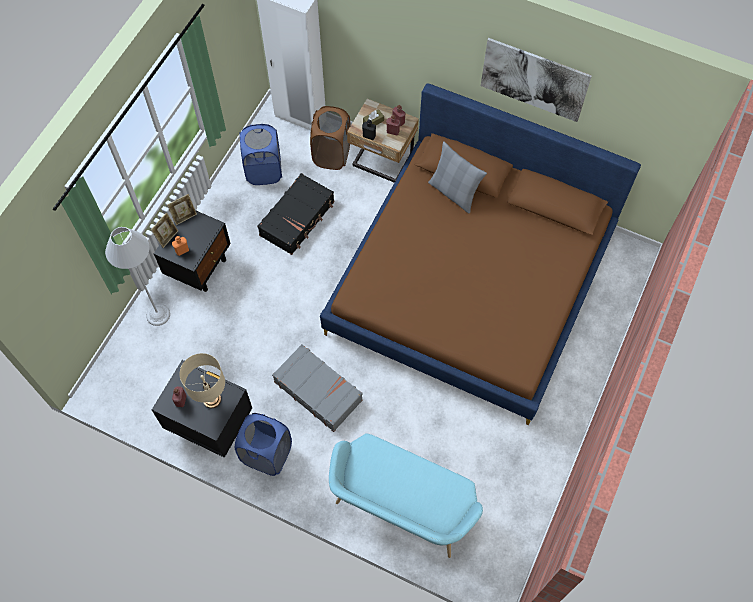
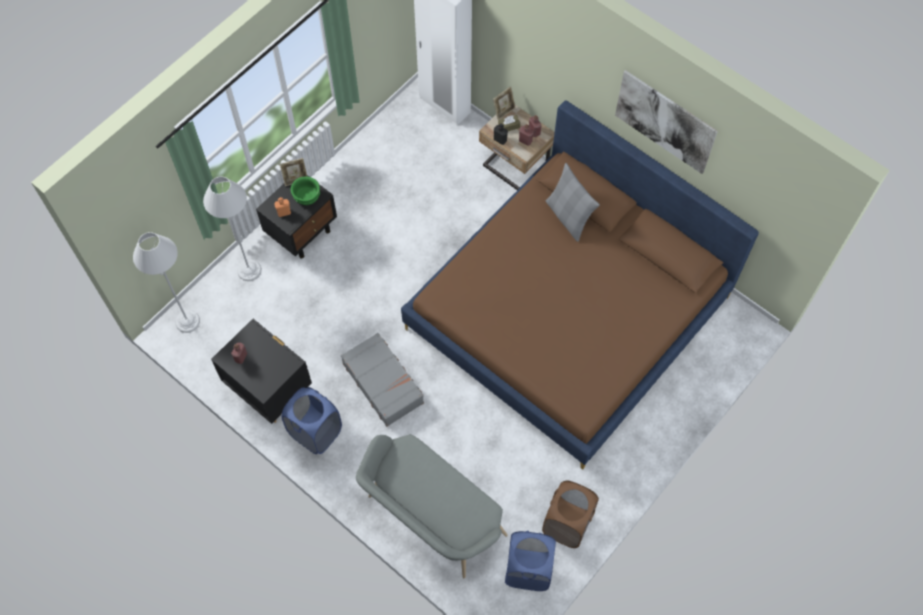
camera: 15 degrees right, 0 degrees up
picture frame [151,213,178,248] -> picture frame moved to [493,87,516,120]
beige table lamp [180,353,225,408] -> none
blue laundry basket [240,124,282,185] -> blue laundry basket moved to [505,531,556,591]
black suitcase [257,173,334,255] -> none
brown laundry basket [310,106,350,170] -> brown laundry basket moved to [542,481,599,548]
turquoise bench [329,433,483,558] -> grey bench [356,434,508,578]
none -> grey floor lamp [133,232,200,333]
none -> green bowl [291,176,320,205]

